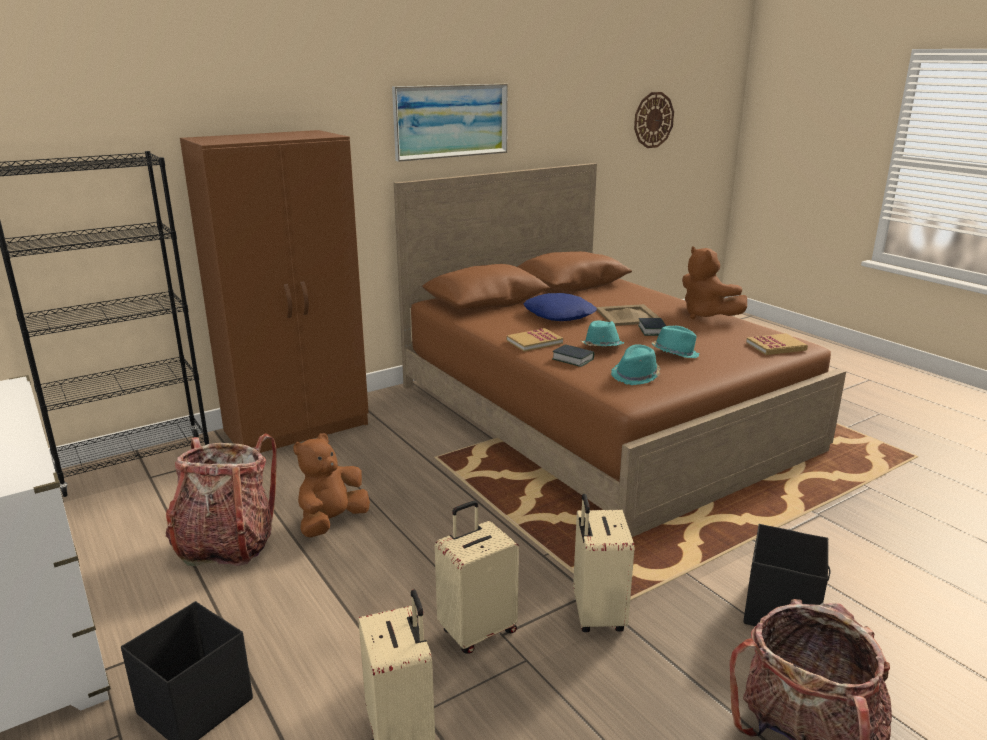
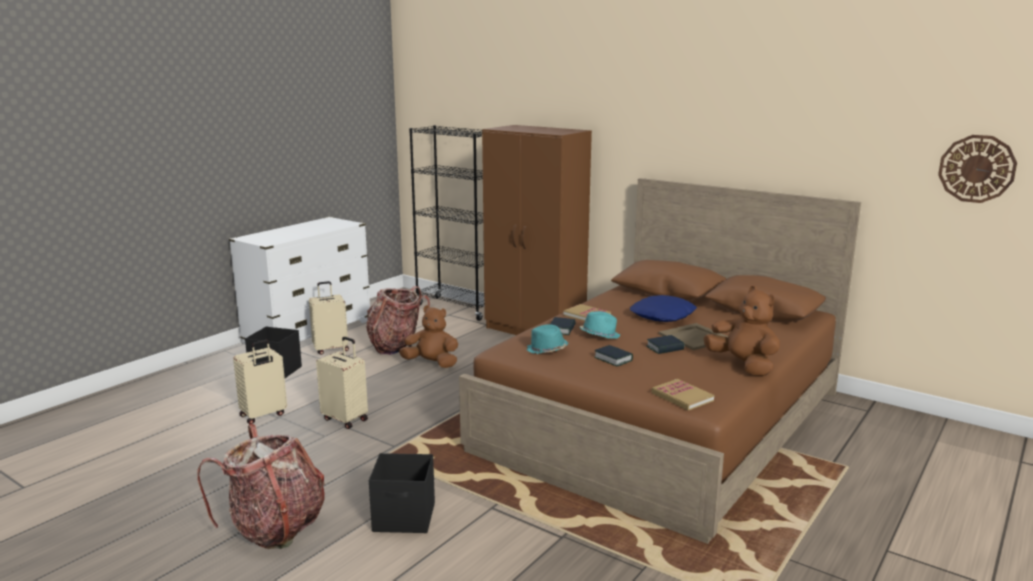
camera: 70 degrees right, 5 degrees down
picture [392,84,508,162] -> none
beige suitcase [573,494,634,632] -> beige suitcase moved to [309,281,349,355]
turquoise hat [652,326,699,358] -> book [594,345,633,366]
brown plush toy [682,246,747,319] -> brown plush toy turned 105 degrees clockwise [704,286,780,376]

